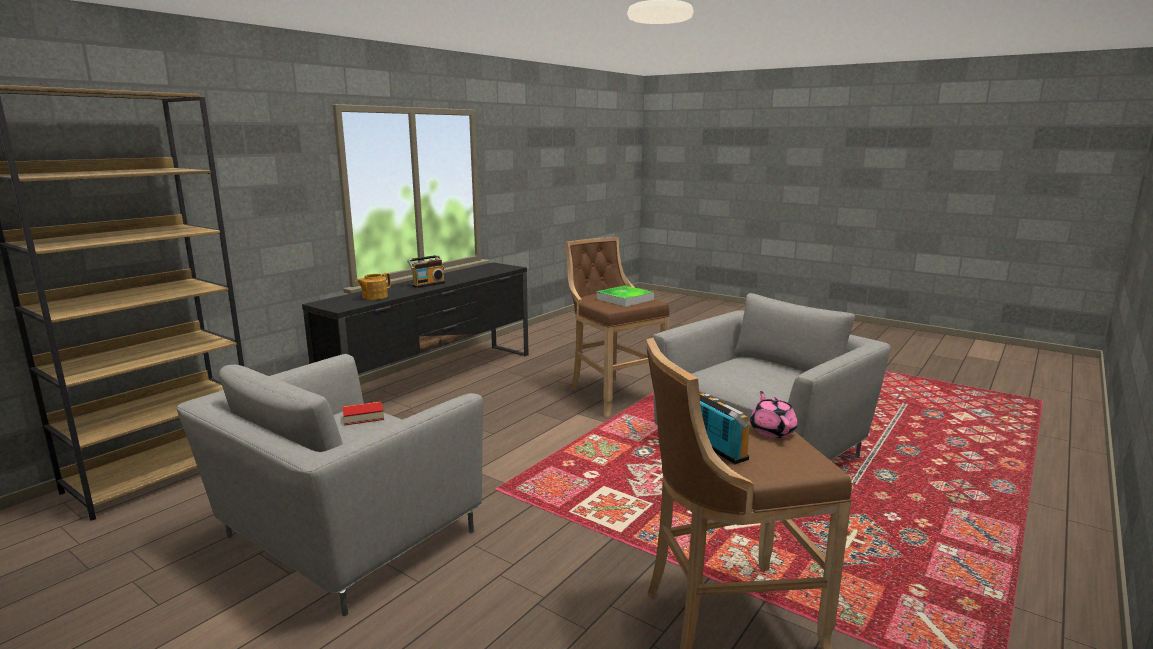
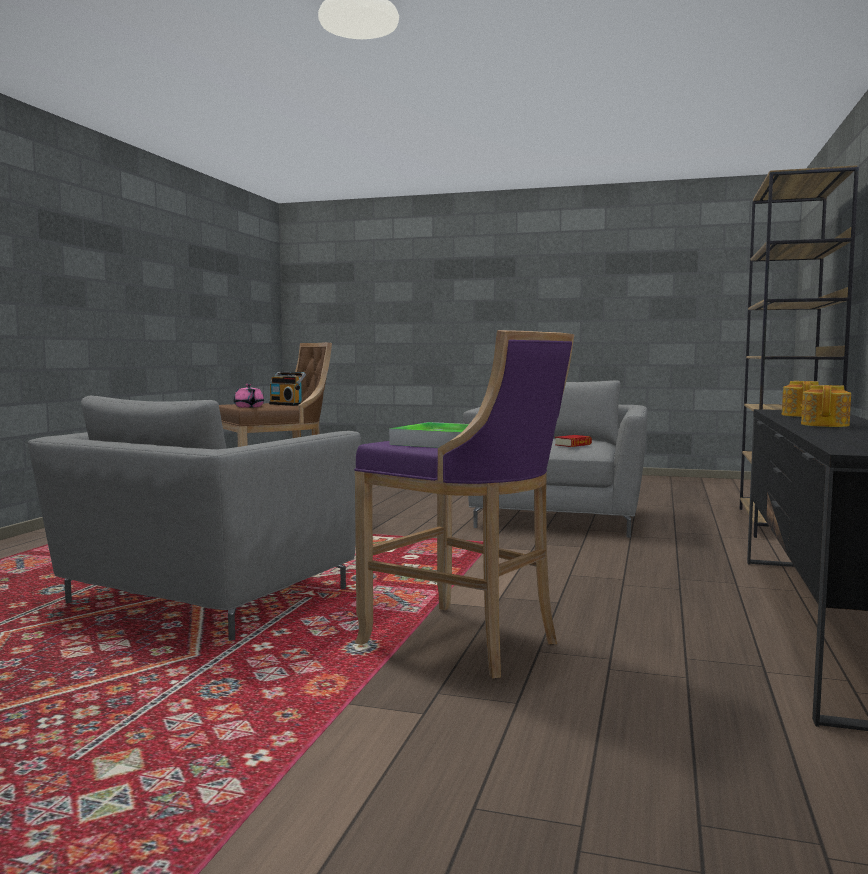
camera: 160 degrees right, 10 degrees down
radio [407,255,445,288] -> teapot [801,385,851,427]
brown stool [565,237,670,417] -> purple stool [354,330,575,678]

